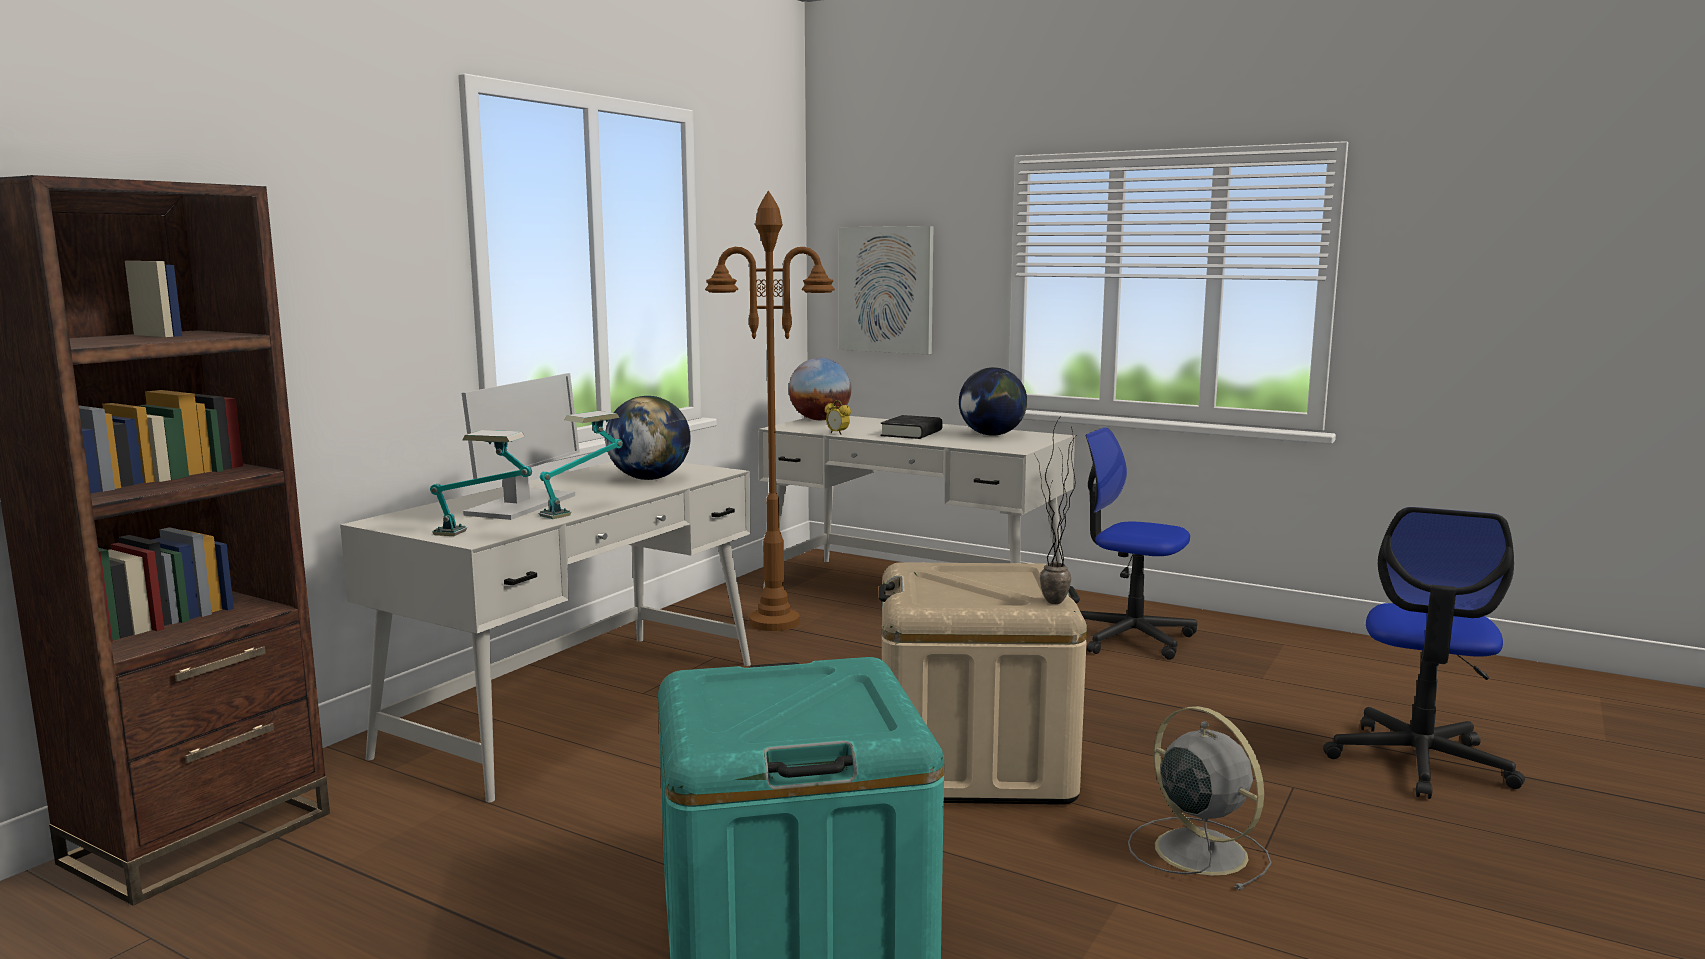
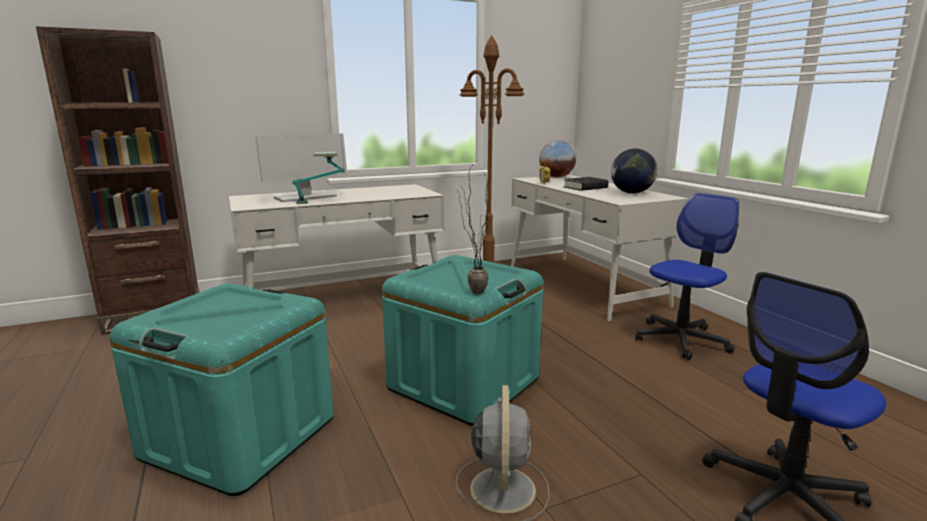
camera: 35 degrees right, 5 degrees up
table lamp [430,430,532,536] -> none
globe [605,396,691,480] -> none
picture [839,226,933,354] -> none
beige storage box [879,562,1087,805] -> turquoise storage box [382,255,543,426]
office chair [1080,427,1197,660] -> office chair turned 75 degrees clockwise [635,193,739,360]

